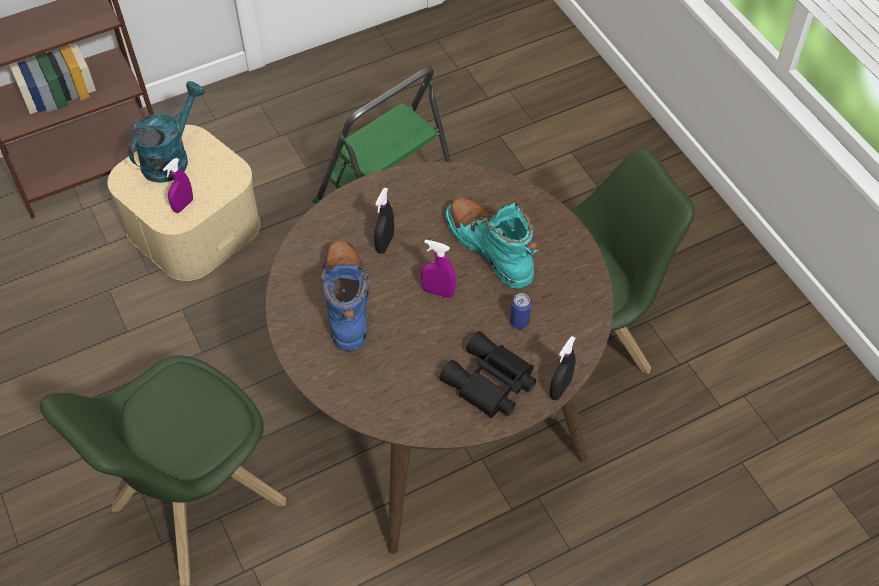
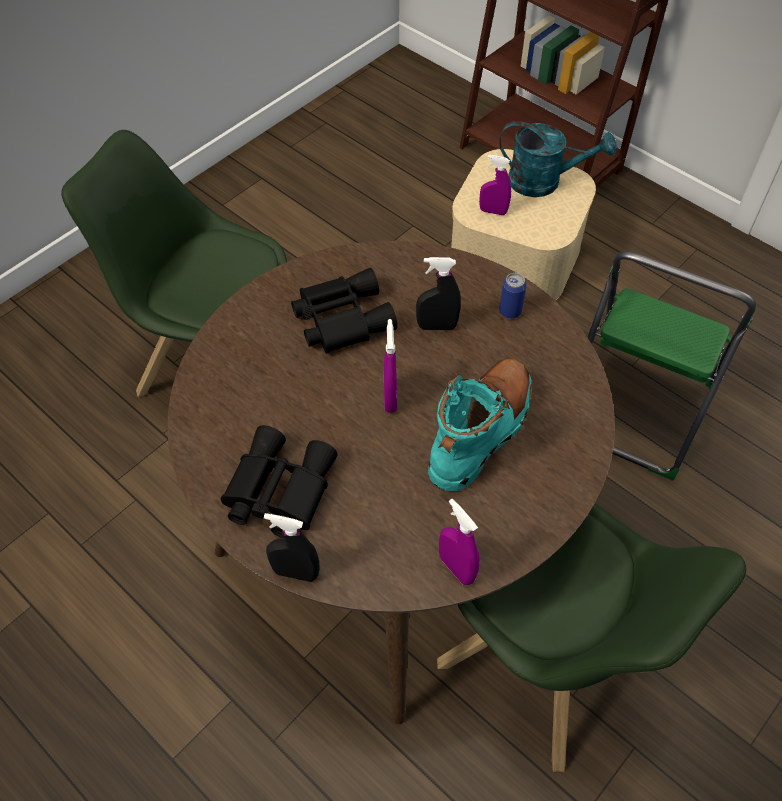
camera: 70 degrees right, 0 degrees up
blue boot [320,241,369,351] -> black binoculars [291,268,397,354]
can [510,293,531,329] -> can moved to [499,273,527,319]
none -> purple spray bottle [439,499,480,585]

